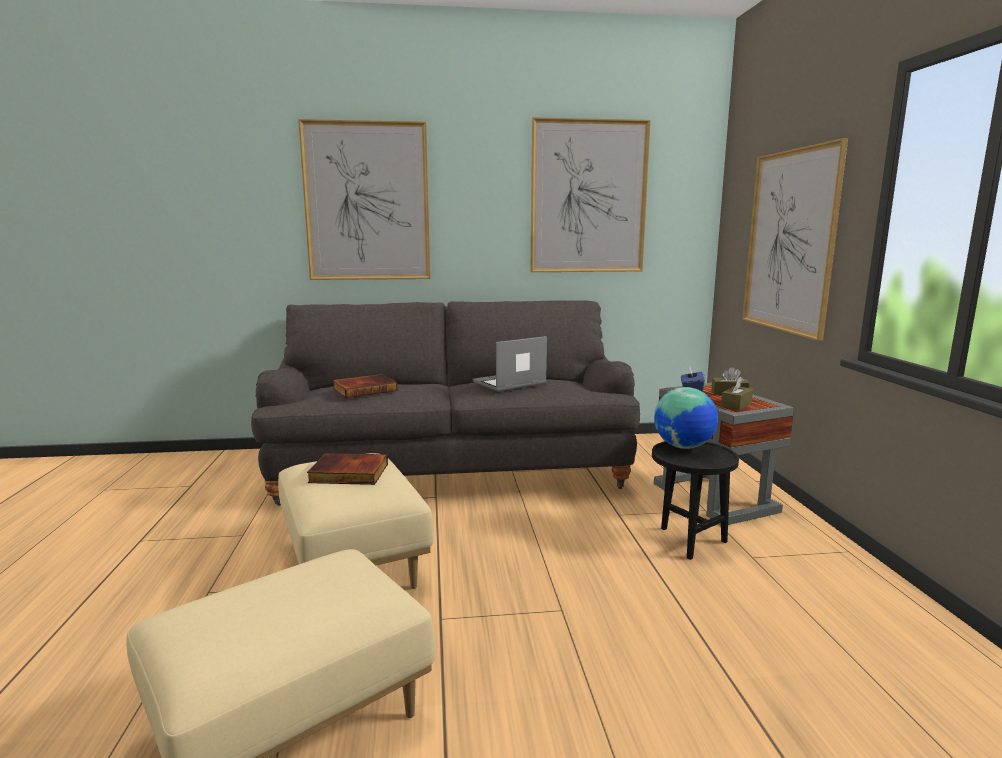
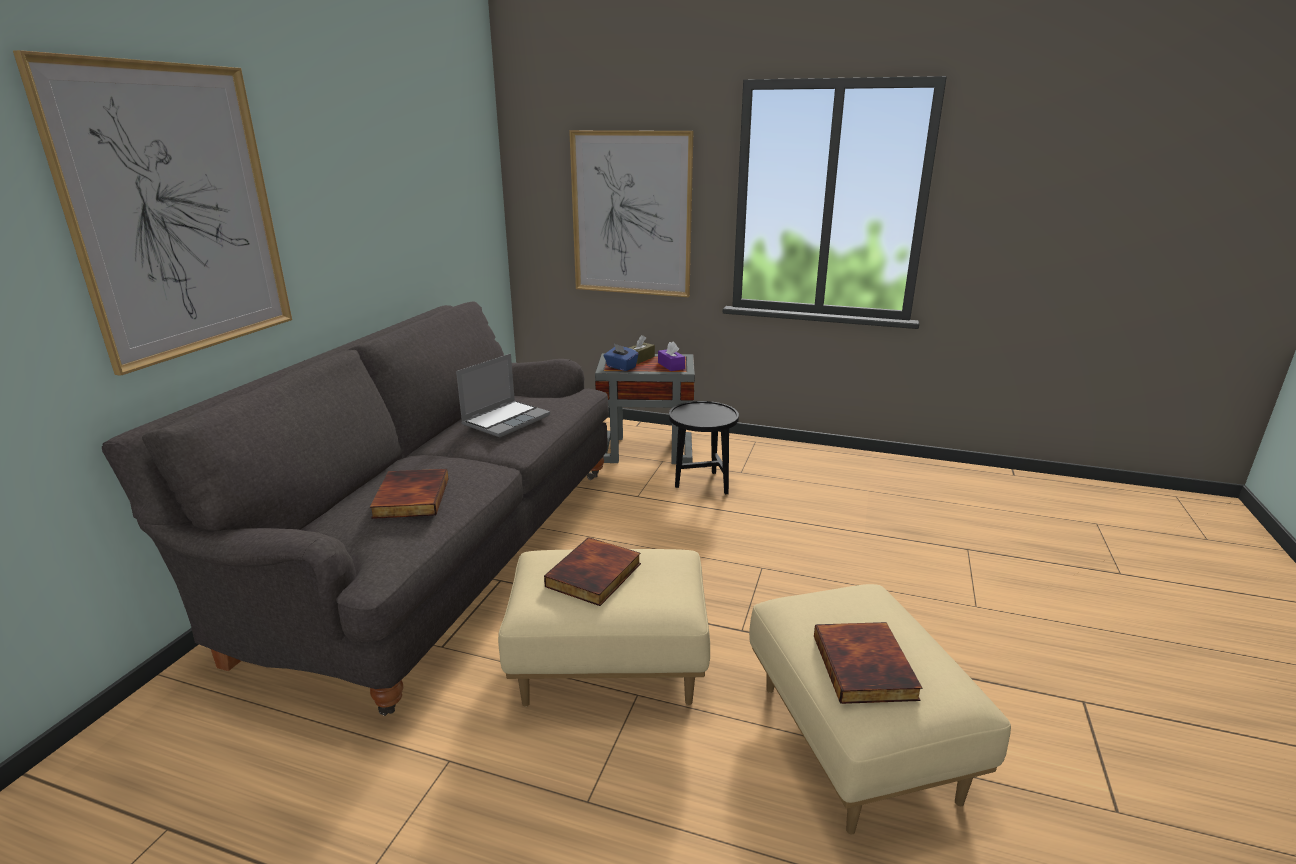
camera: 65 degrees left, 10 degrees up
laptop [473,336,547,392] -> laptop turned 135 degrees counterclockwise [456,353,550,437]
picture [530,117,651,272] -> none
globe [654,387,718,449] -> none
brown tissue box [721,376,753,410] -> purple tissue box [658,341,685,371]
none -> book [814,622,922,704]

